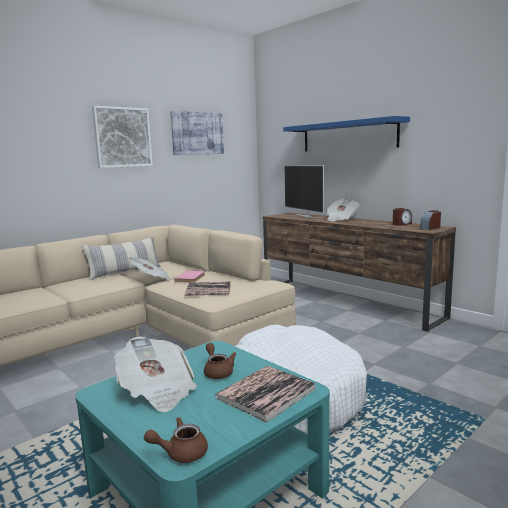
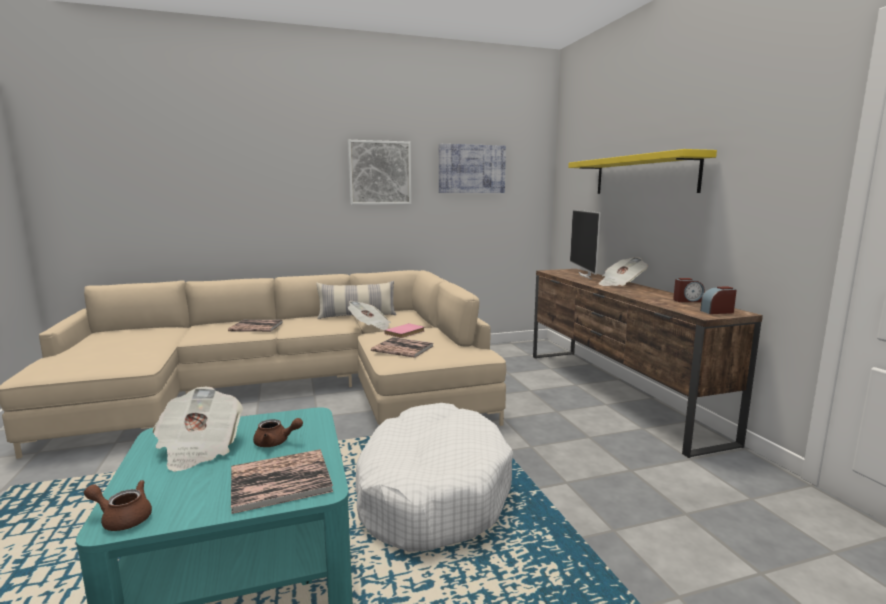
camera: 25 degrees right, 0 degrees up
brown teapot [204,343,237,379] -> brown teapot turned 90 degrees clockwise [253,418,303,447]
blue shelf [283,116,410,152] -> yellow shelf [568,149,717,194]
none -> book [228,320,283,332]

